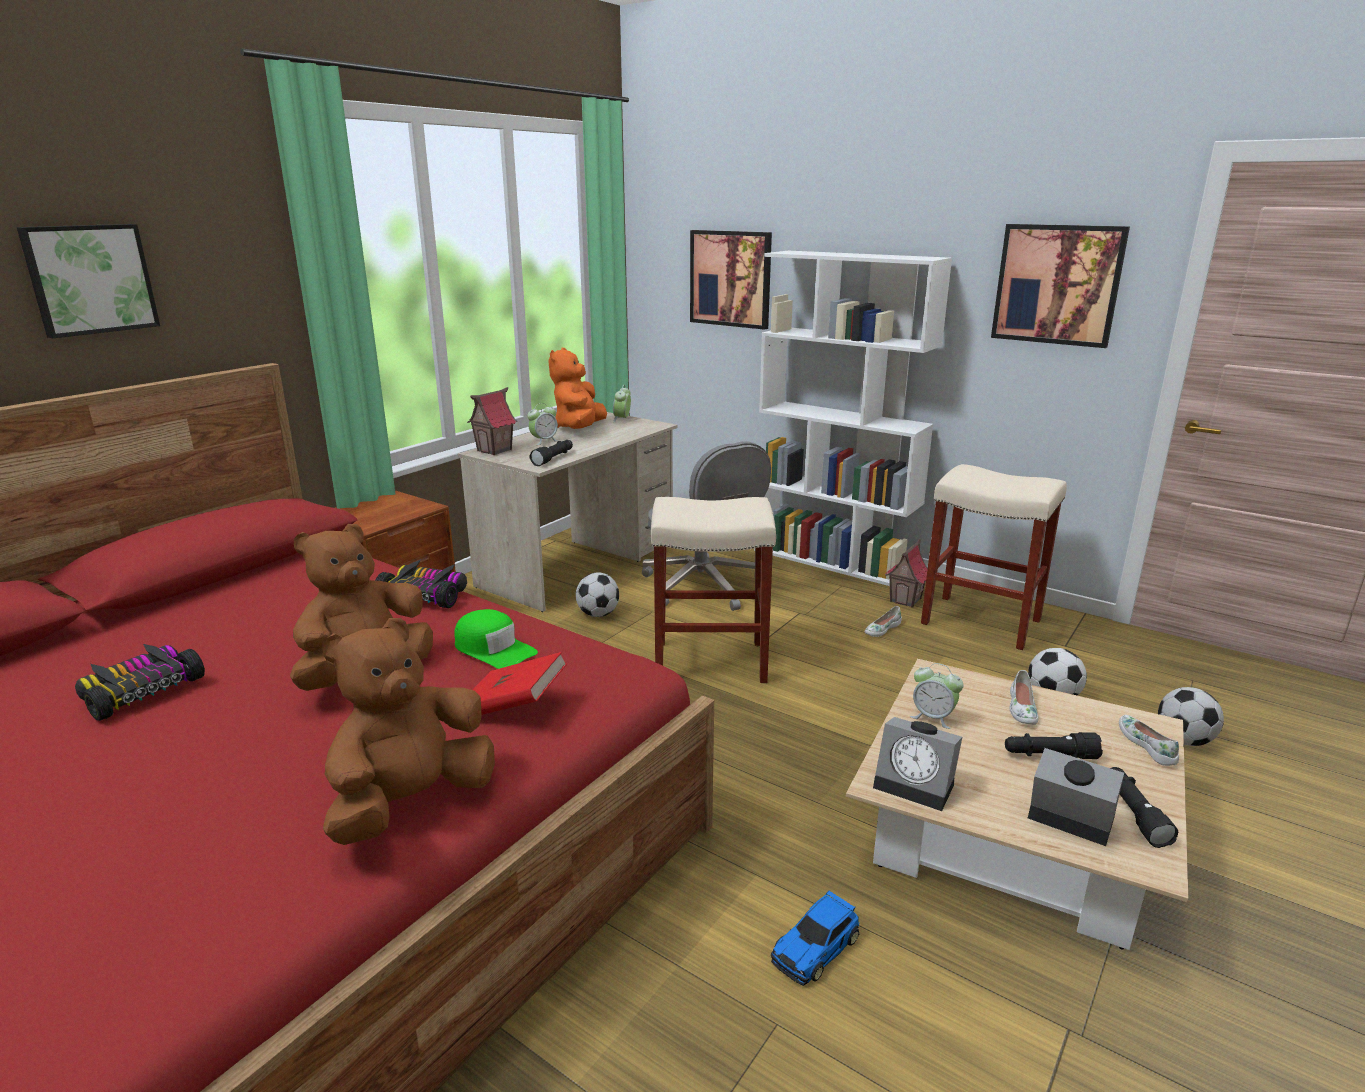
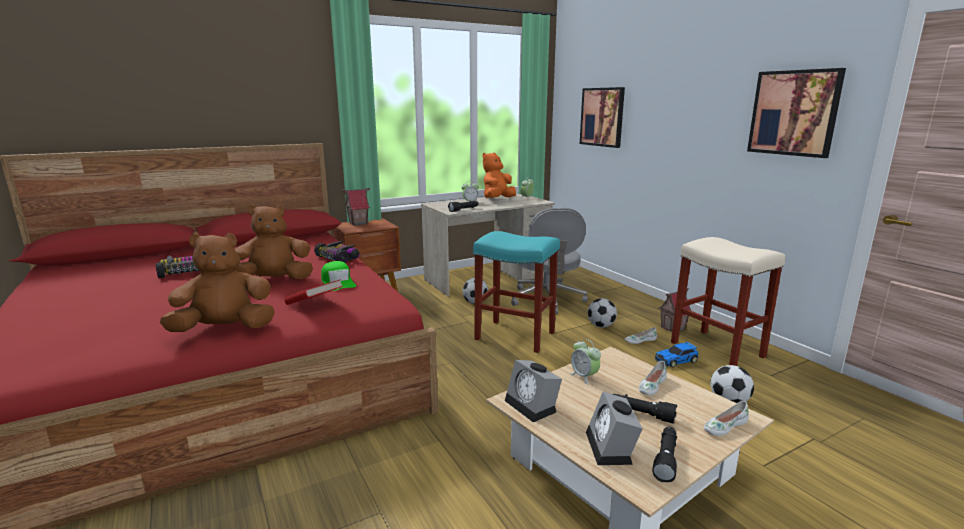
camera: 25 degrees right, 5 degrees down
picture [17,224,160,338] -> none
toy house [467,387,517,455] -> toy house moved to [342,188,370,226]
beige stool [651,497,776,683] -> turquoise stool [473,231,560,353]
white bookcase [754,251,952,586] -> none
toy car [771,891,859,986] -> toy car moved to [655,341,699,367]
alarm clock [1028,748,1124,846] -> alarm clock turned 150 degrees counterclockwise [586,392,643,465]
white shoe [1119,715,1179,766] -> white shoe turned 135 degrees counterclockwise [704,401,749,436]
football [1158,687,1224,746] -> football moved to [588,298,617,328]

